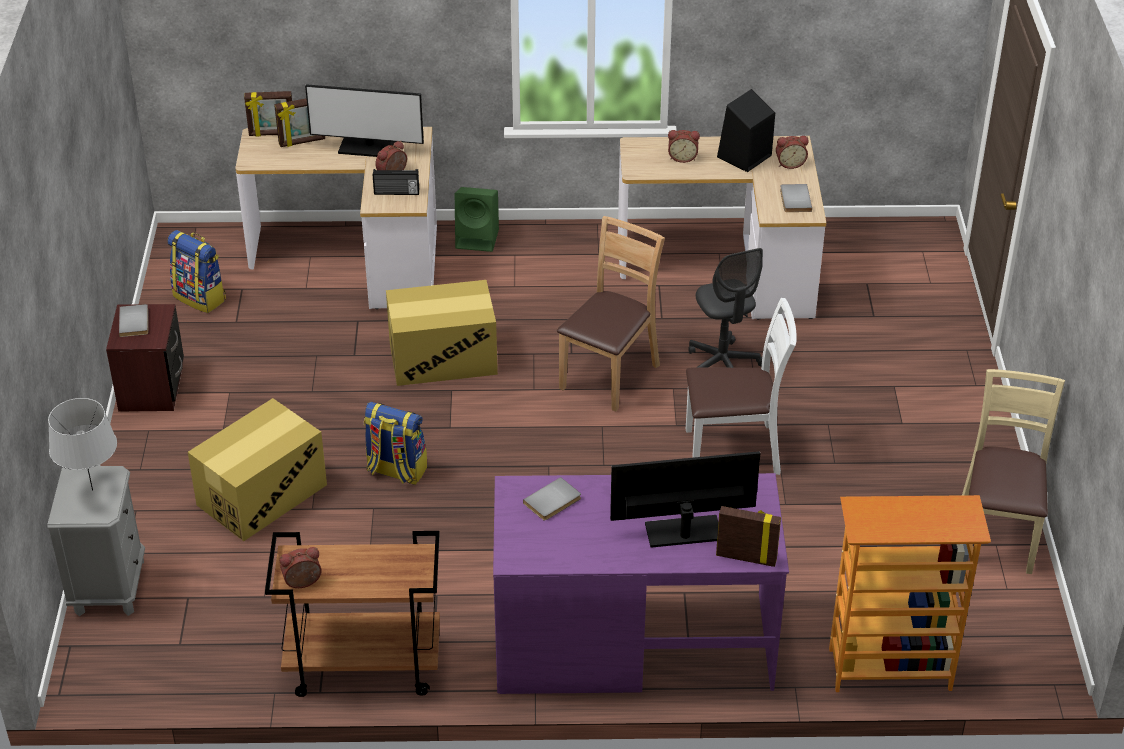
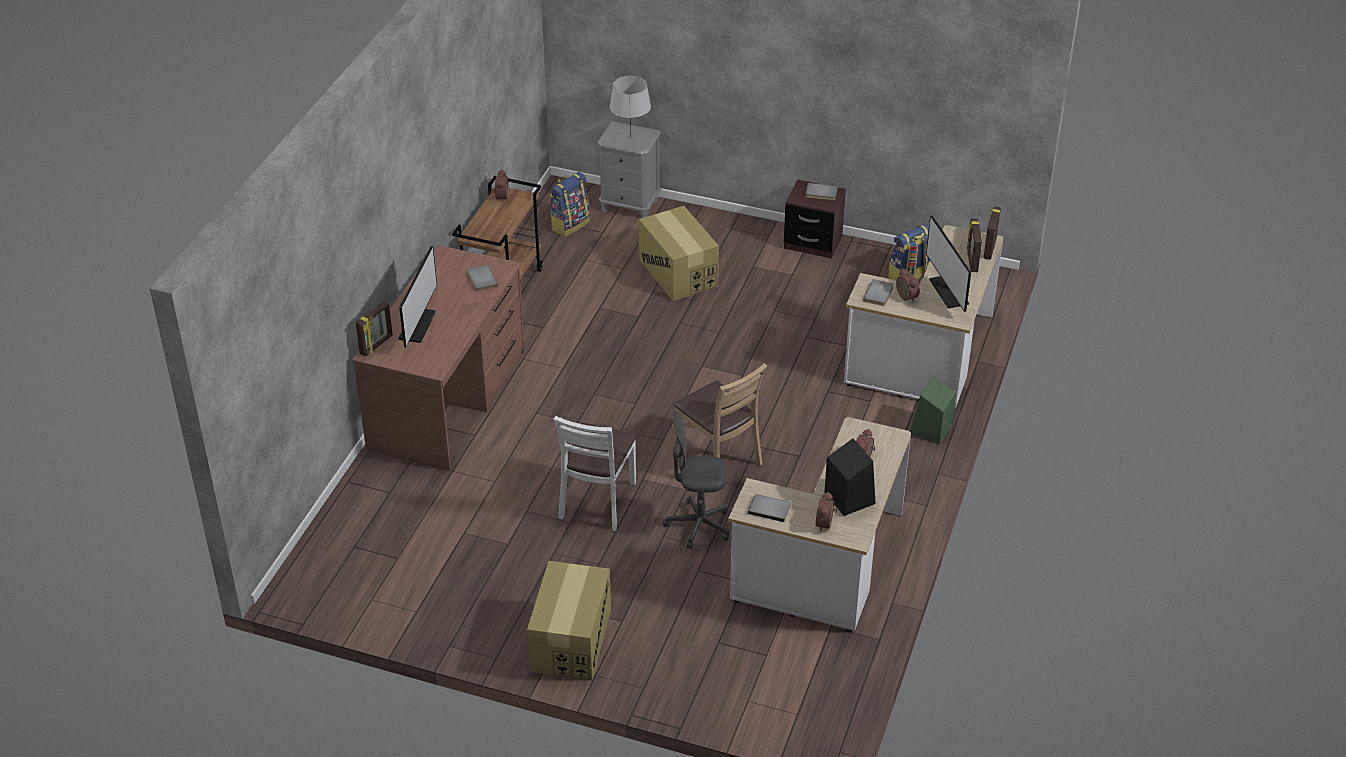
camera: 110 degrees right, 0 degrees up
monitor [305,84,424,157] -> monitor turned 45 degrees counterclockwise [926,215,971,312]
backpack [364,402,427,485] -> backpack moved to [550,172,590,237]
radio [373,169,419,195] -> grey book [863,279,893,306]
cardboard box [386,280,498,386] -> cardboard box moved to [527,561,611,681]
purple desk [493,473,789,694] -> brown desk [353,245,525,471]
bookcase [829,495,991,692] -> none
beige chair [962,369,1065,574] -> none

